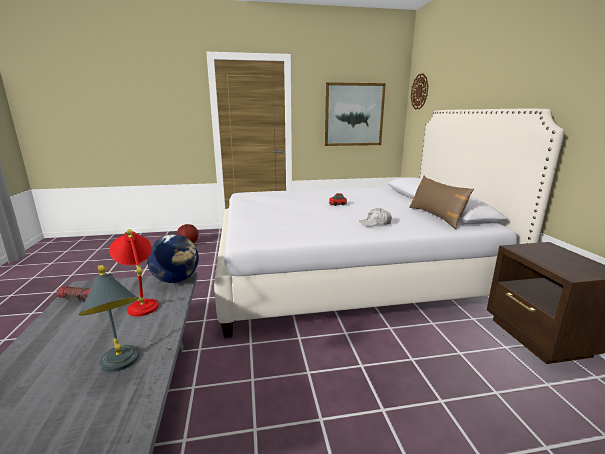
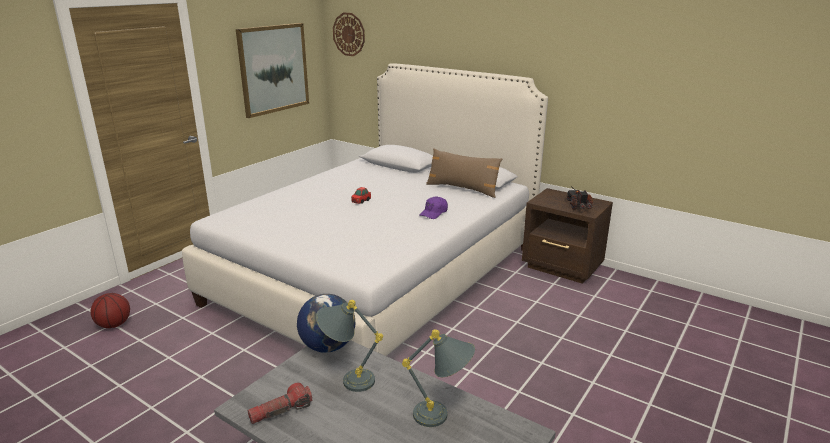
camera: 45 degrees left, 5 degrees up
red table lamp [109,229,159,316] -> grey table lamp [316,300,383,392]
white cap [359,208,392,227] -> purple cap [420,196,448,219]
none -> toy truck [567,186,593,210]

